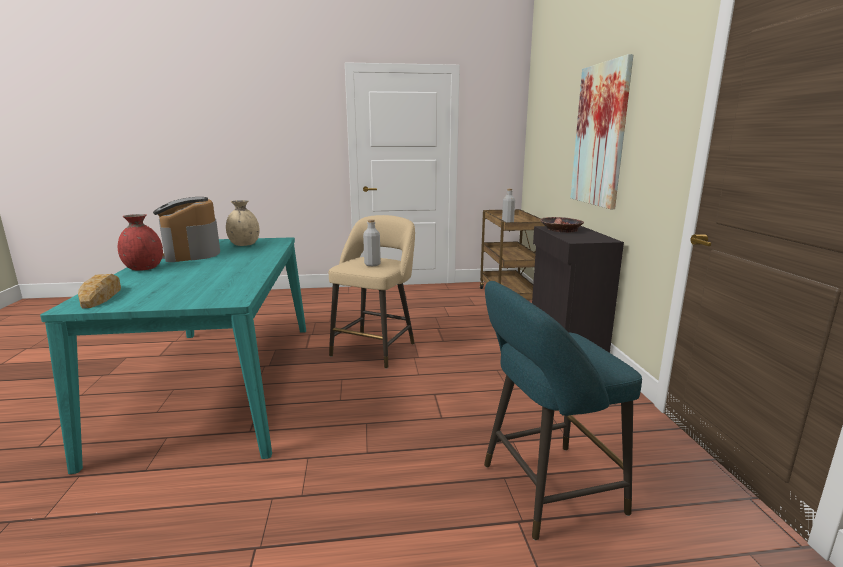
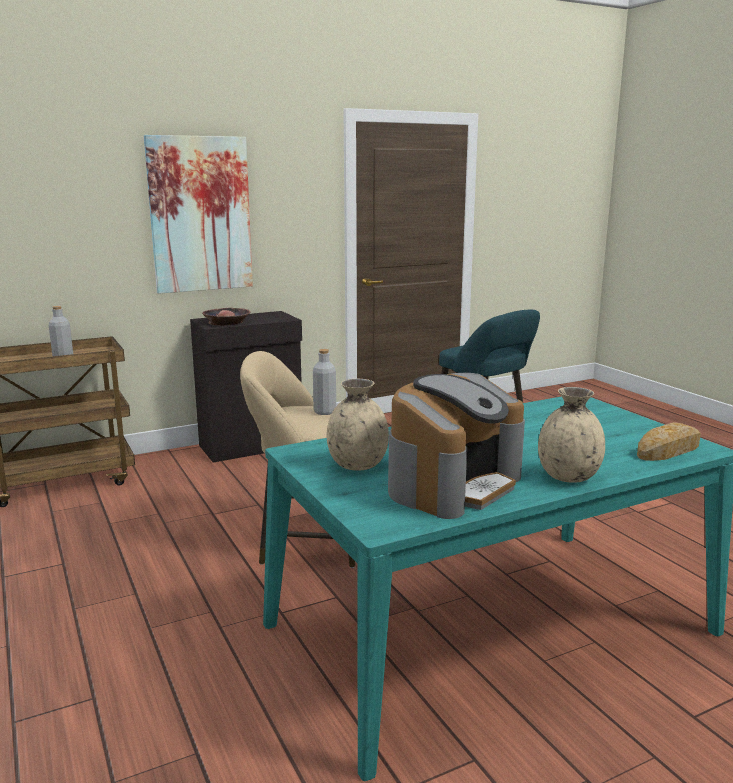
camera: 110 degrees left, 0 degrees up
red vase [118,214,163,271] -> beige vase [538,387,605,483]

